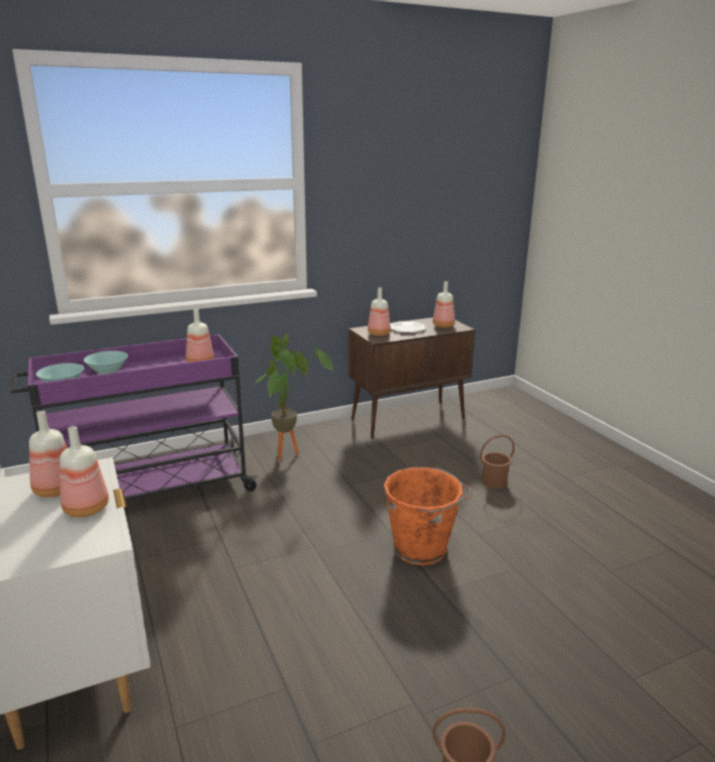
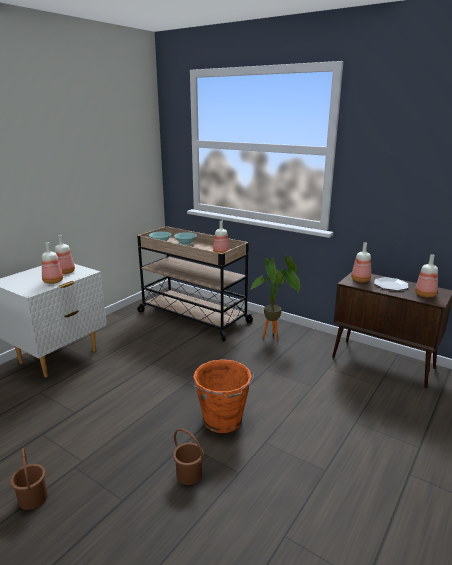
camera: 60 degrees right, 0 degrees up
purple cart [11,334,258,501] -> beige cart [137,226,254,341]
brown bucket [480,435,515,489] -> brown bucket moved to [173,429,204,485]

